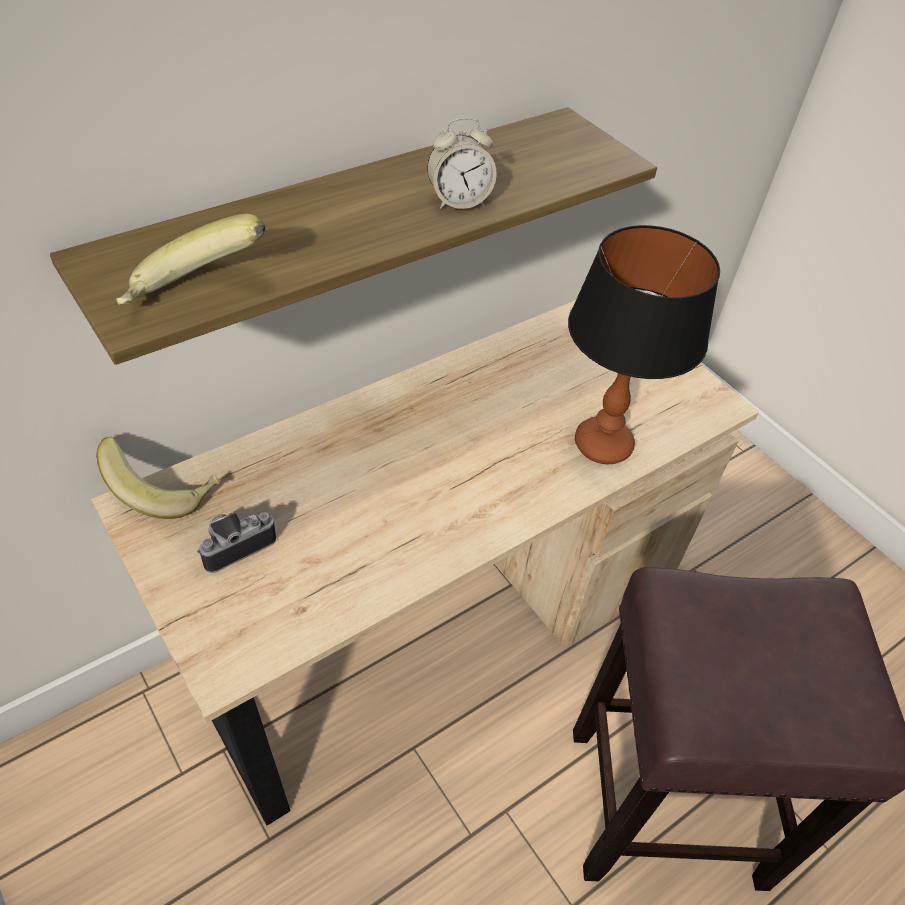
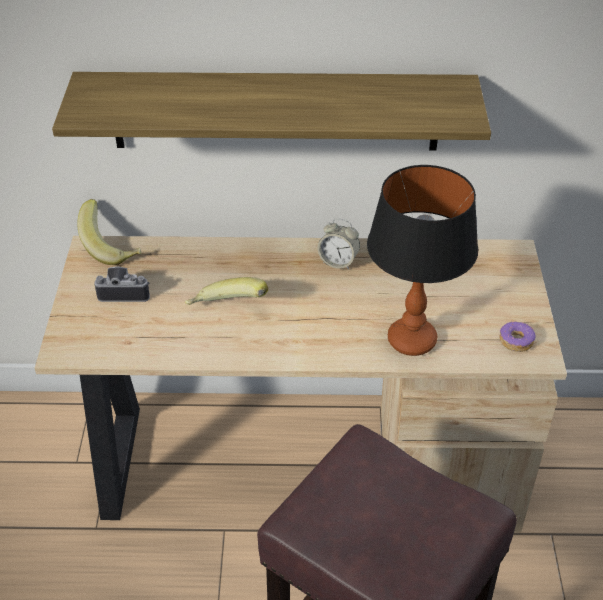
camera: 40 degrees right, 5 degrees down
banana [116,214,266,305] -> banana moved to [185,277,268,305]
alarm clock [427,117,497,209] -> alarm clock moved to [318,219,360,270]
none -> donut [499,322,536,352]

